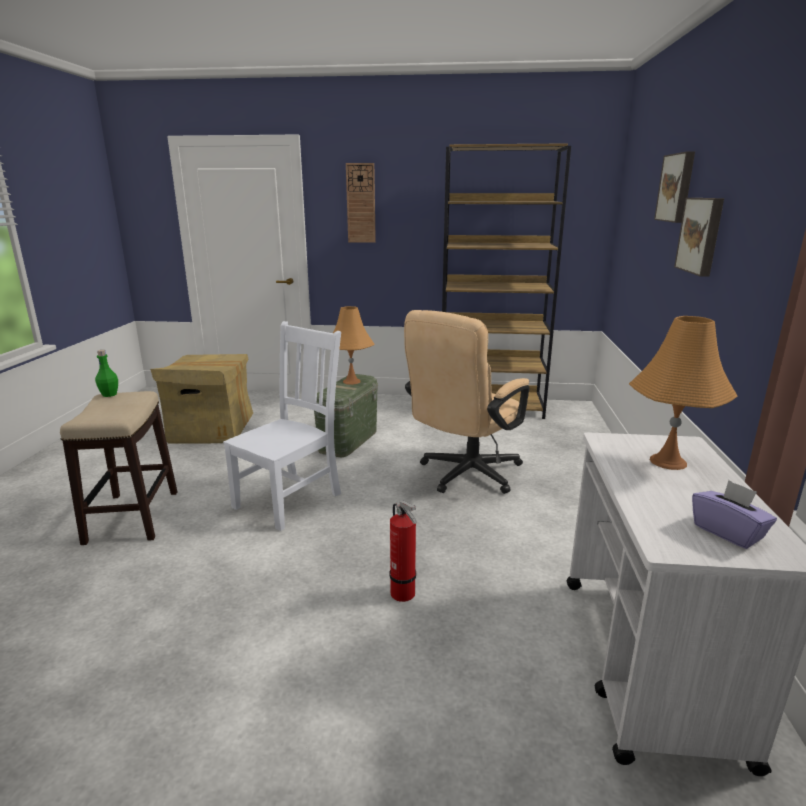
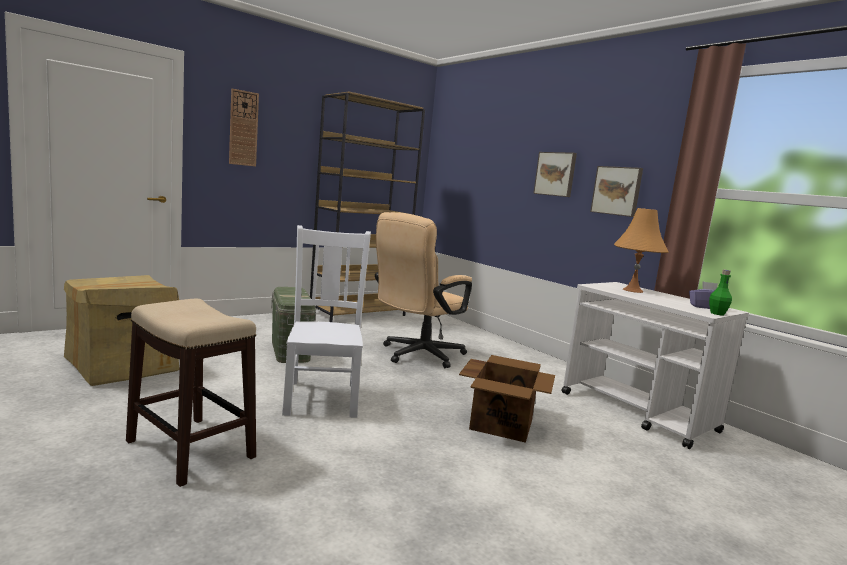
camera: 45 degrees left, 10 degrees down
green bottle [95,350,118,397] -> green bottle moved to [709,269,732,316]
orange table lamp [333,306,375,385] -> none
fire extinguisher [390,500,417,602] -> cardboard box [459,355,555,443]
beige office chair [404,310,530,494] -> beige office chair turned 45 degrees clockwise [375,212,472,368]
picture [654,151,695,223] -> picture moved to [590,166,643,217]

